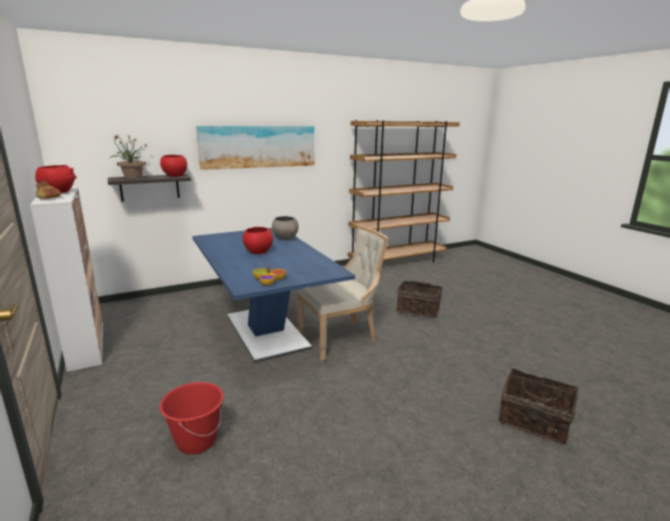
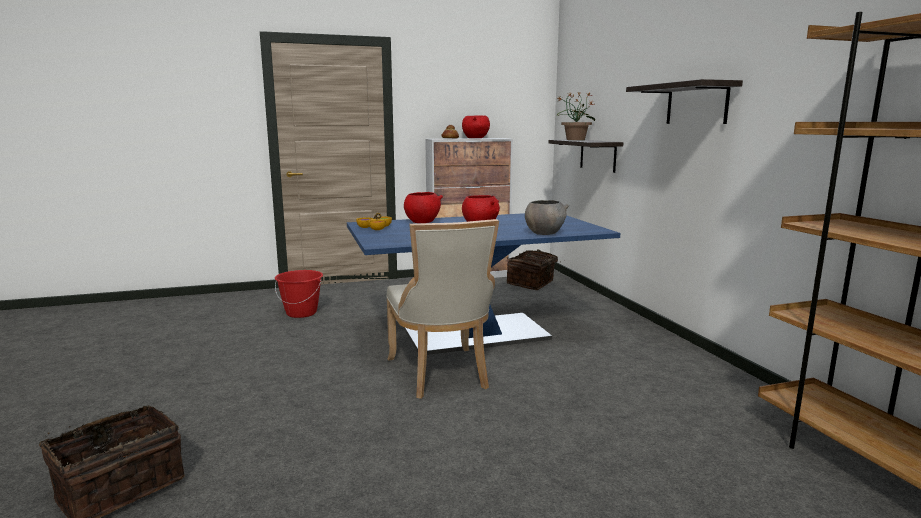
camera: 100 degrees right, 5 degrees down
red bowl [160,155,187,177] -> red bowl moved to [404,192,443,223]
picture [196,126,314,170] -> shelf [626,79,743,124]
basket [396,280,442,318] -> basket moved to [507,249,565,290]

